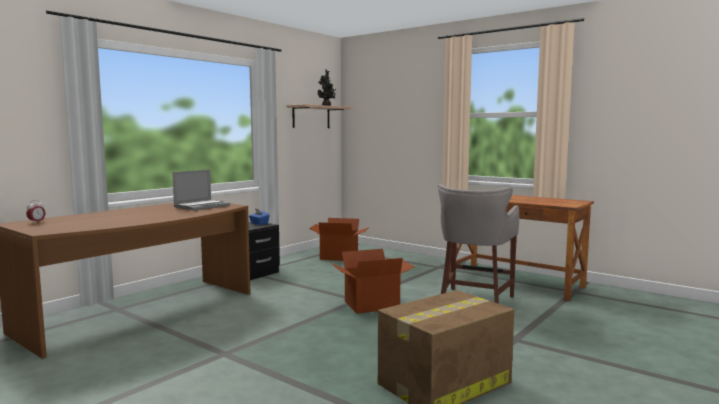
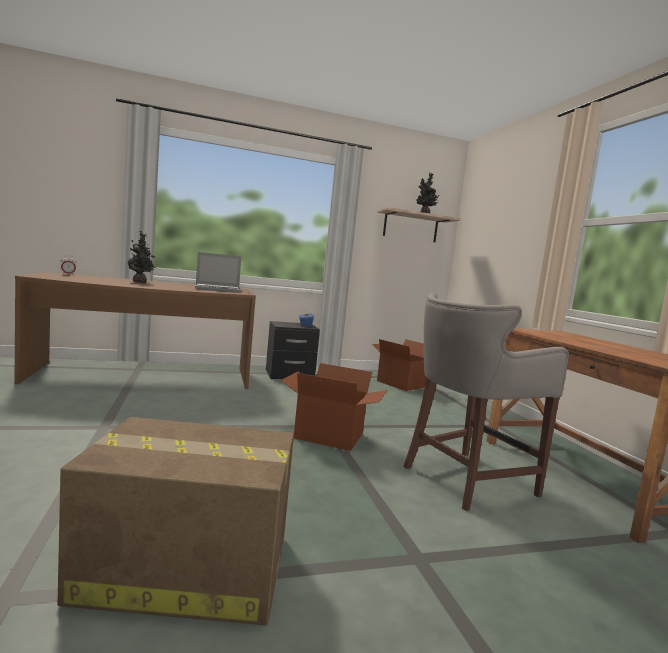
camera: 35 degrees right, 0 degrees up
none -> potted plant [128,231,156,283]

